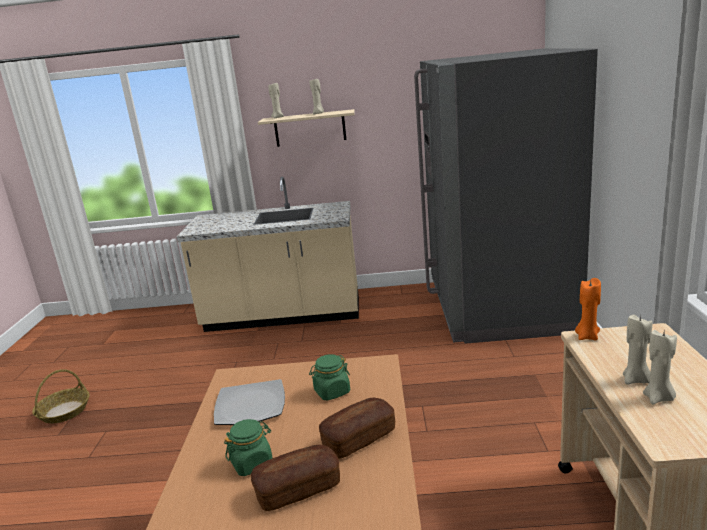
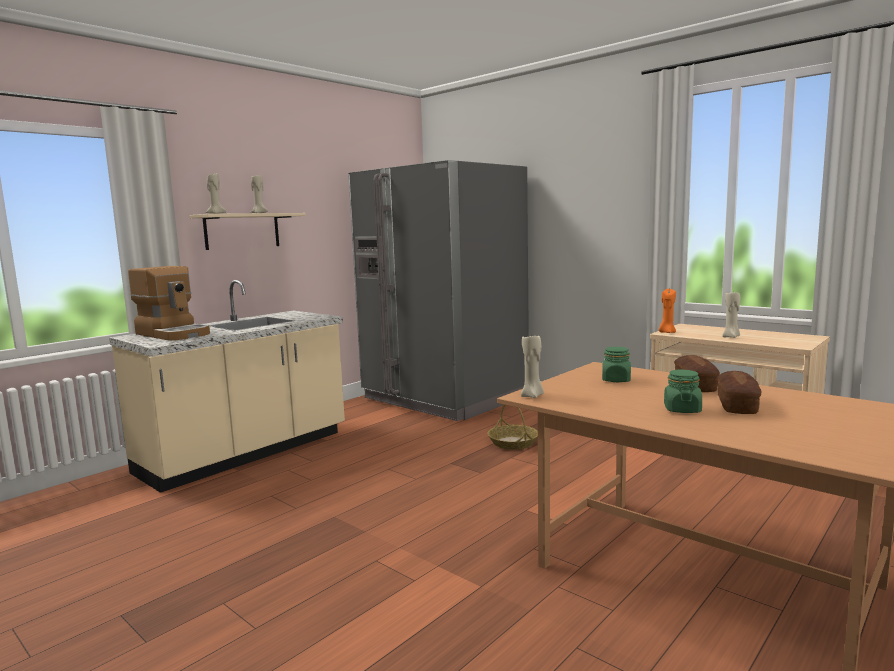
camera: 50 degrees left, 10 degrees down
basket [32,369,89,423] -> basket moved to [487,405,538,450]
plate [214,379,285,425] -> none
beige candle [643,330,677,404] -> beige candle moved to [521,333,544,398]
none -> coffee machine [128,266,210,341]

